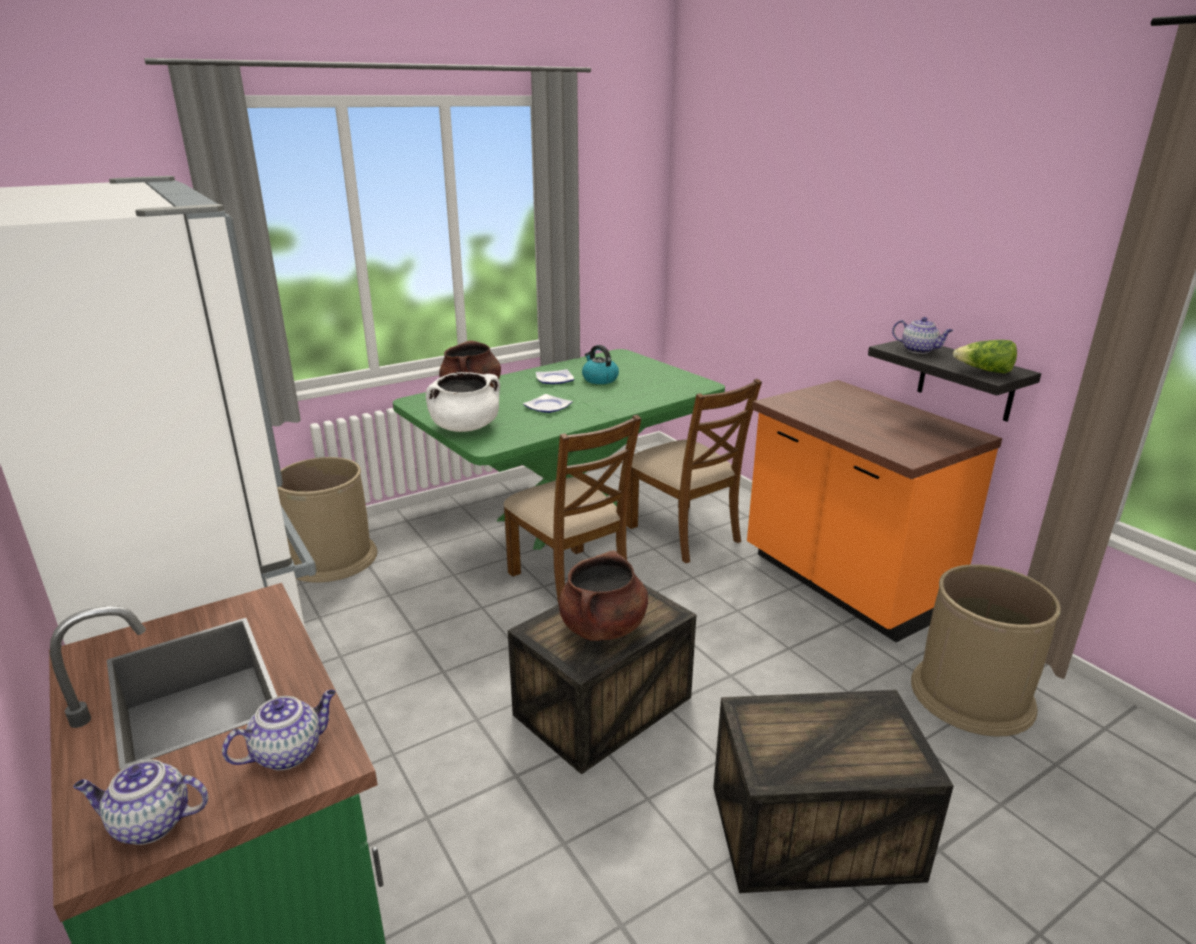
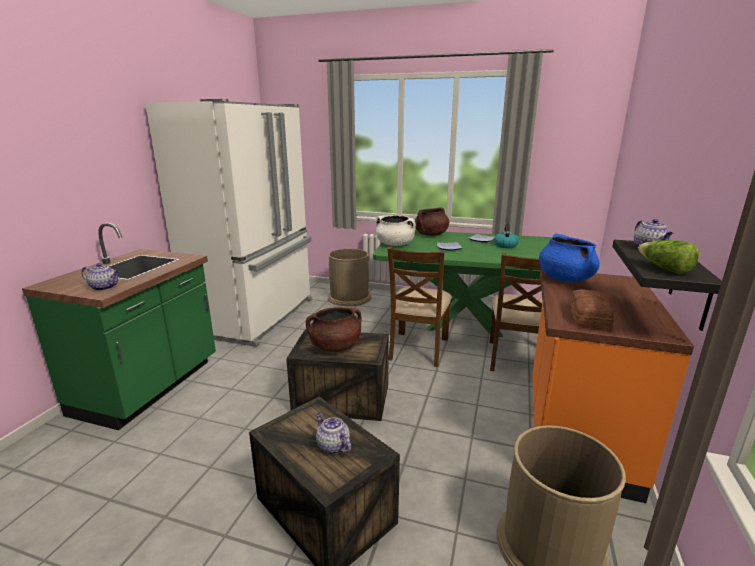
camera: 50 degrees right, 5 degrees down
teapot [73,759,208,845] -> teapot moved to [316,413,351,455]
none -> blue cooking pot [539,233,600,282]
none -> bread [570,289,614,329]

